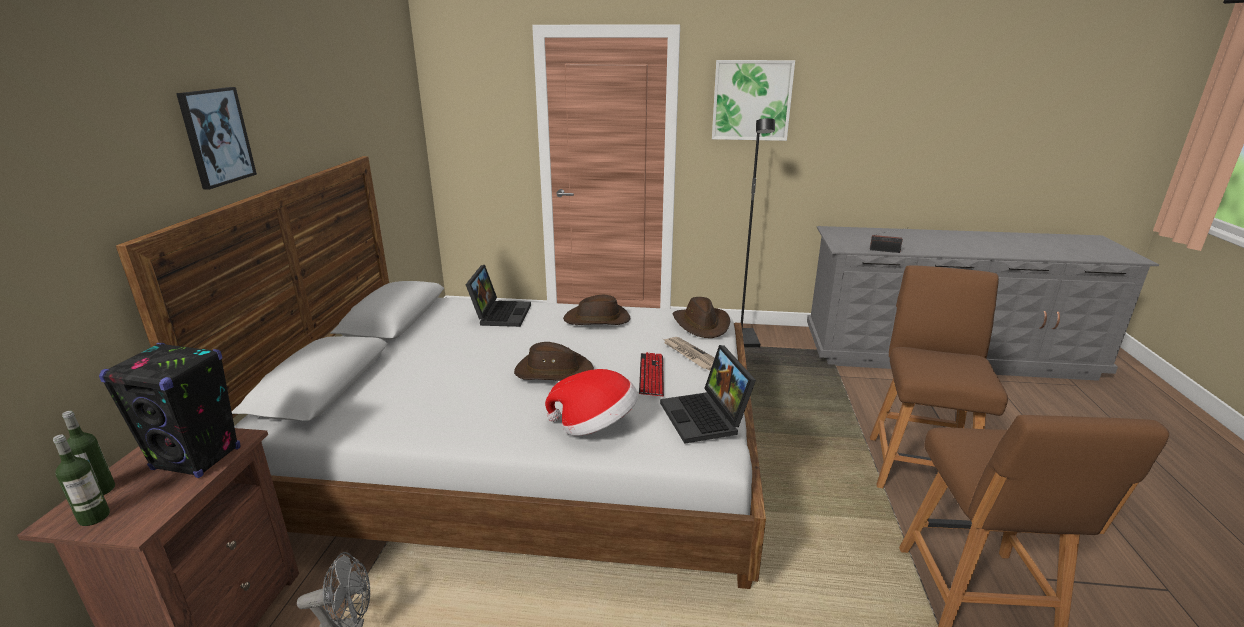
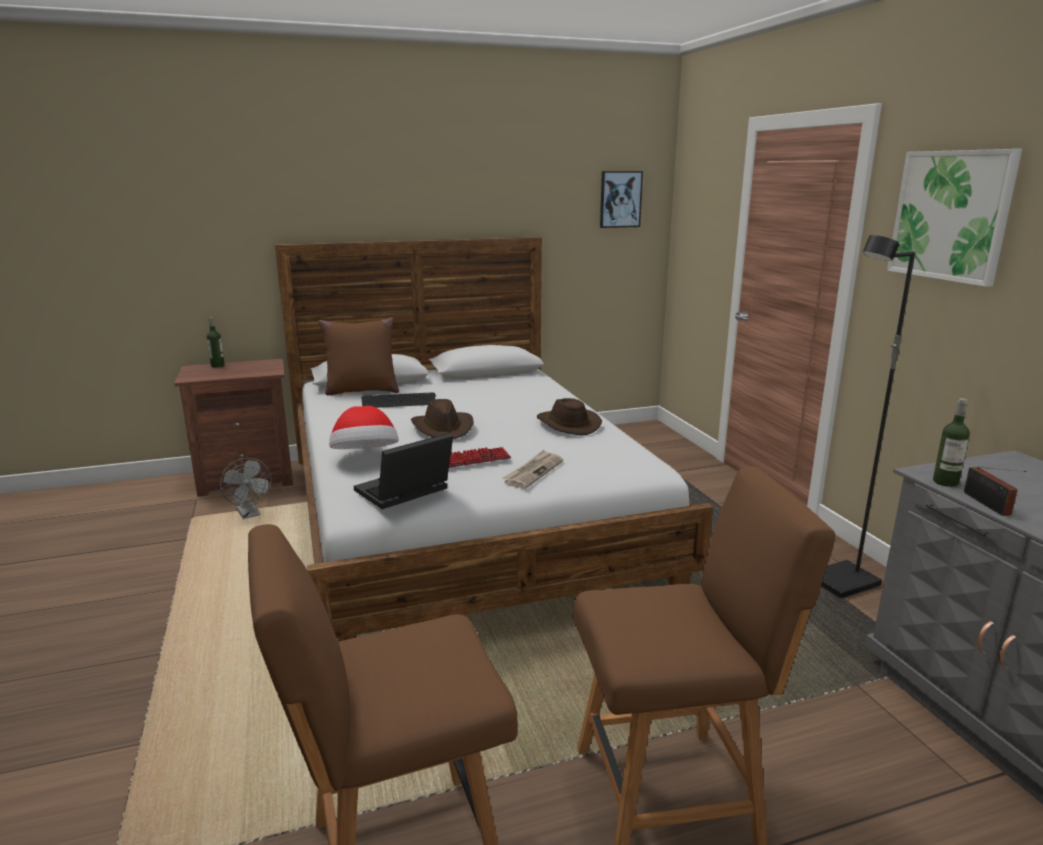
camera: 65 degrees right, 5 degrees down
bottle [53,435,110,526] -> bottle moved to [933,398,970,487]
black speaker [99,343,241,478] -> none
picture [176,87,257,190] -> picture moved to [600,171,643,228]
laptop [465,265,531,327] -> none
brown hat [672,297,730,338] -> none
none -> brown pillow [319,317,399,395]
none -> keyboard [361,393,435,408]

